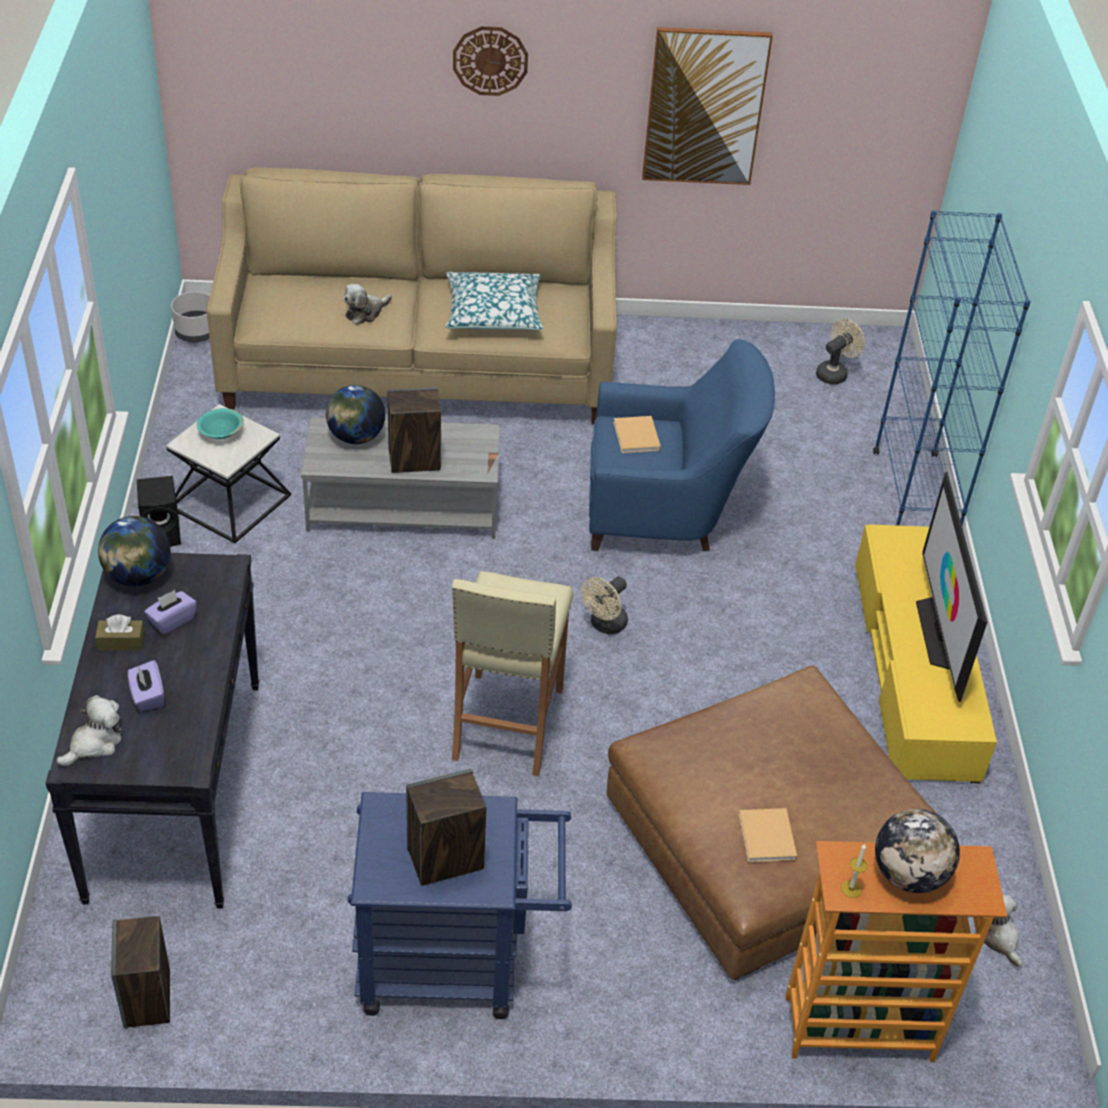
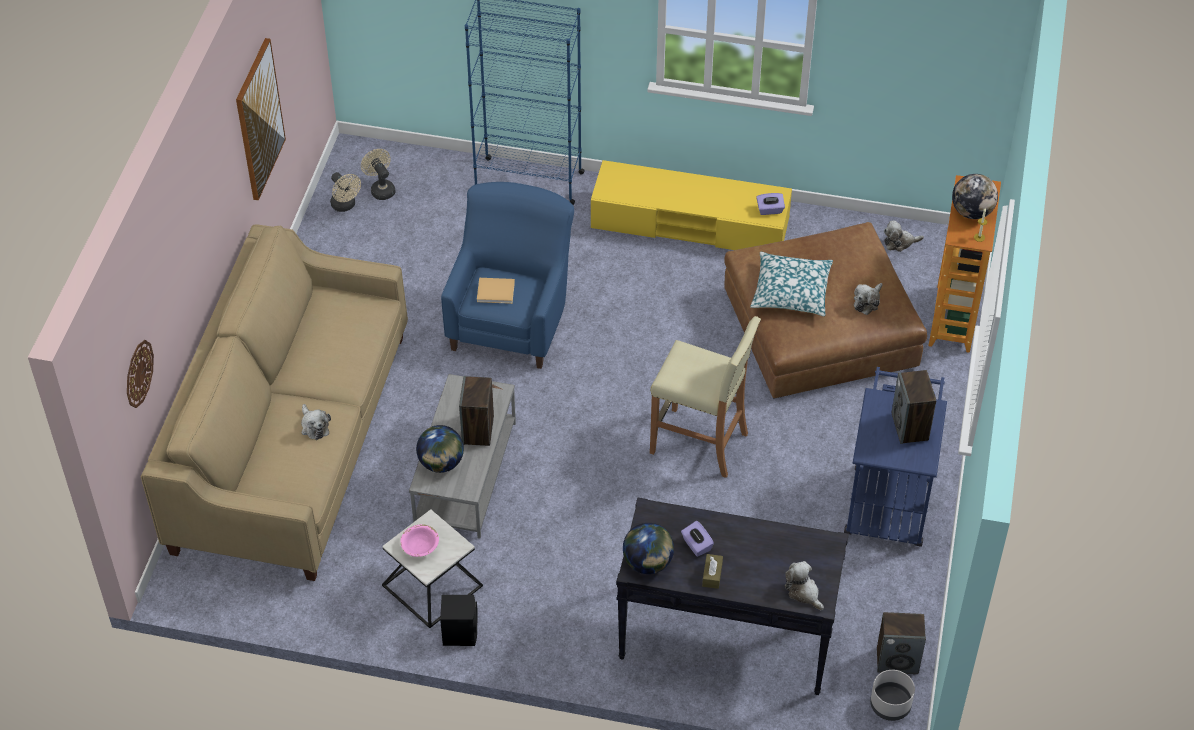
camera: 75 degrees left, 5 degrees up
purple tissue box [128,660,164,711] -> purple tissue box moved to [756,193,785,215]
grey planter [171,292,210,342] -> grey planter moved to [870,670,915,721]
turquoise bowl [197,408,244,439] -> pink bowl [400,524,439,557]
pillow [445,272,544,330] -> pillow moved to [750,252,833,316]
wall clock [453,26,528,96] -> wall clock moved to [127,340,154,408]
beige fan [581,576,628,634] -> beige fan moved to [330,172,361,212]
beige book [739,808,797,862] -> plush toy [854,283,882,315]
television [916,472,987,702] -> none

